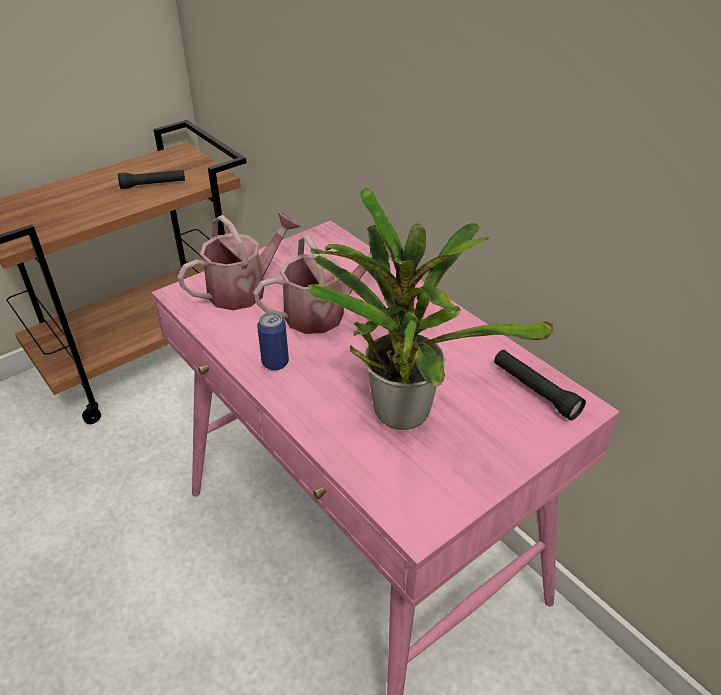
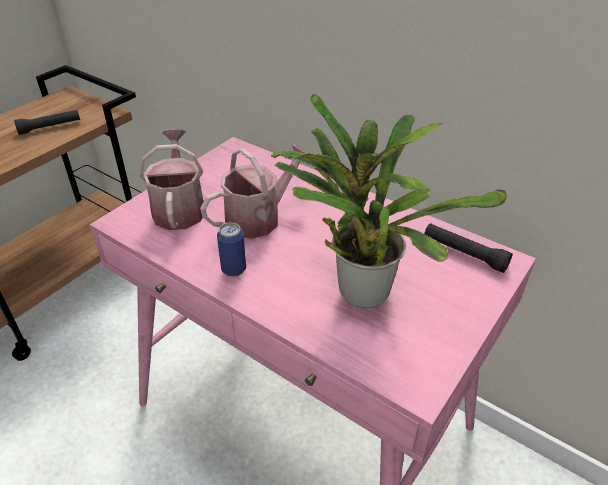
camera: 15 degrees left, 0 degrees up
watering can [177,212,301,310] -> watering can turned 45 degrees counterclockwise [140,129,204,230]

